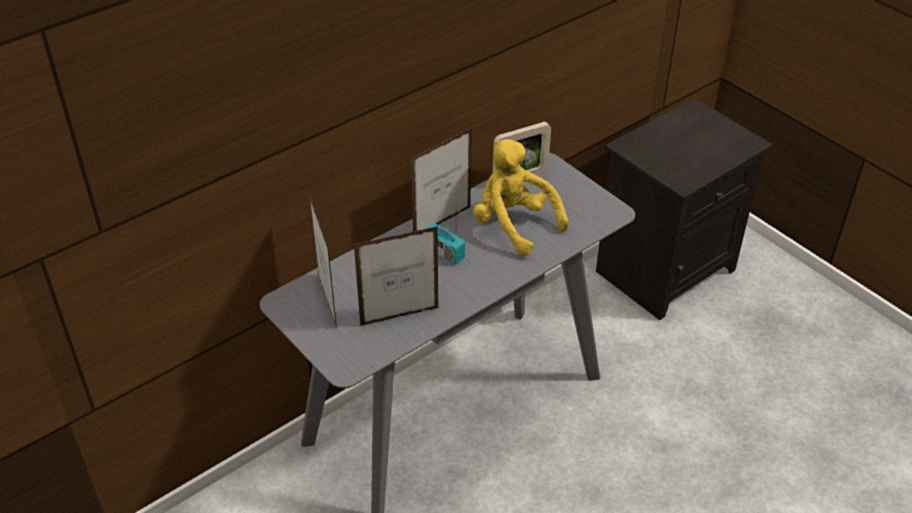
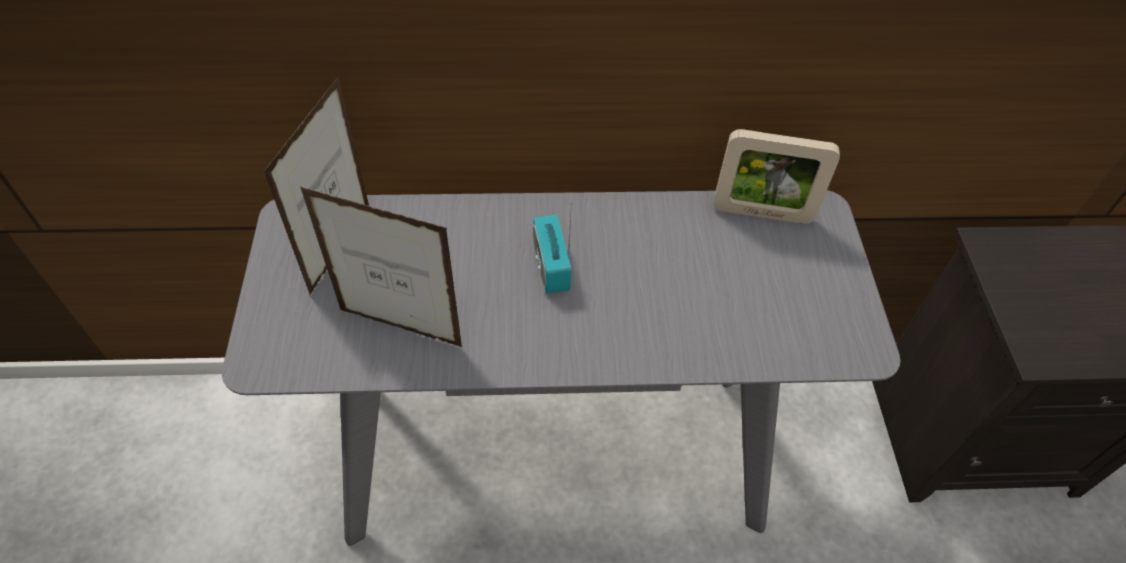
camera: 35 degrees right, 10 degrees up
picture frame [411,127,472,231] -> none
yellow plush toy [473,139,569,256] -> none

